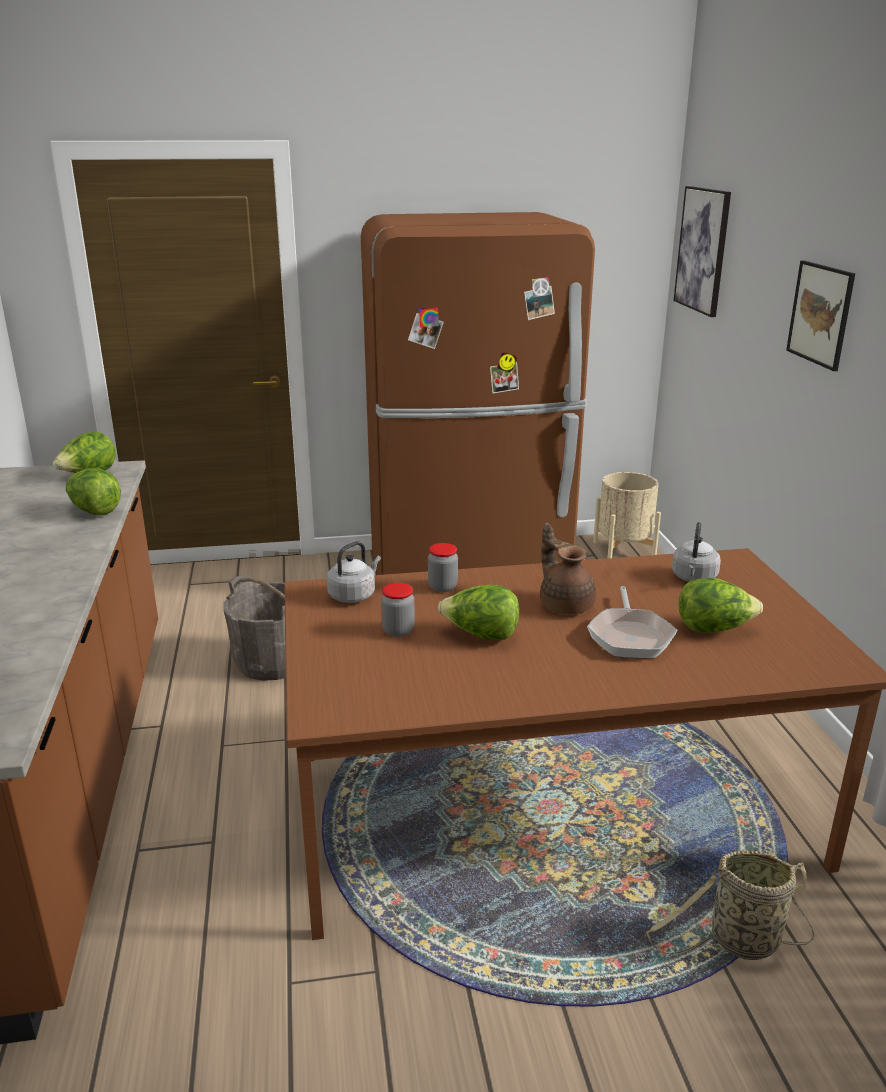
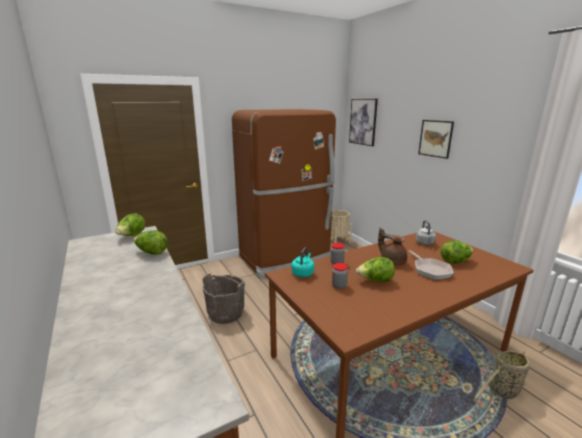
camera: 20 degrees left, 5 degrees down
grey kettle [327,541,381,603] -> turquoise kettle [291,247,314,277]

